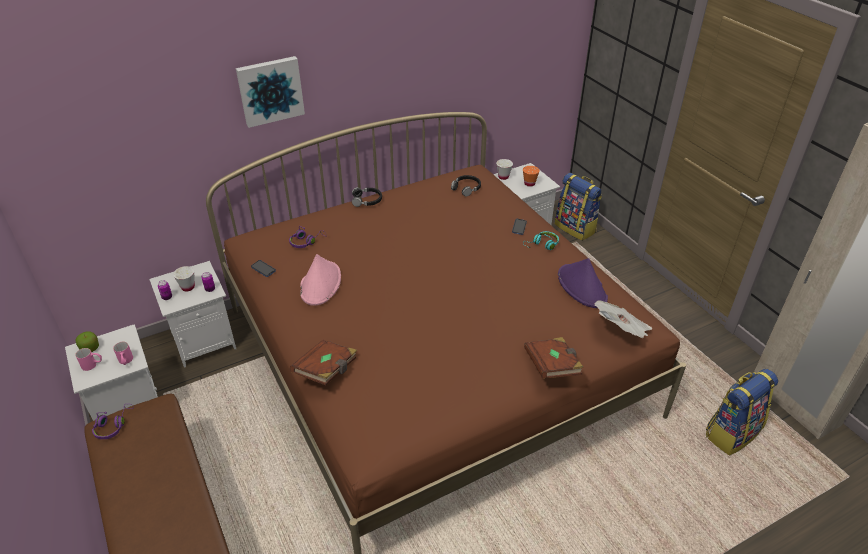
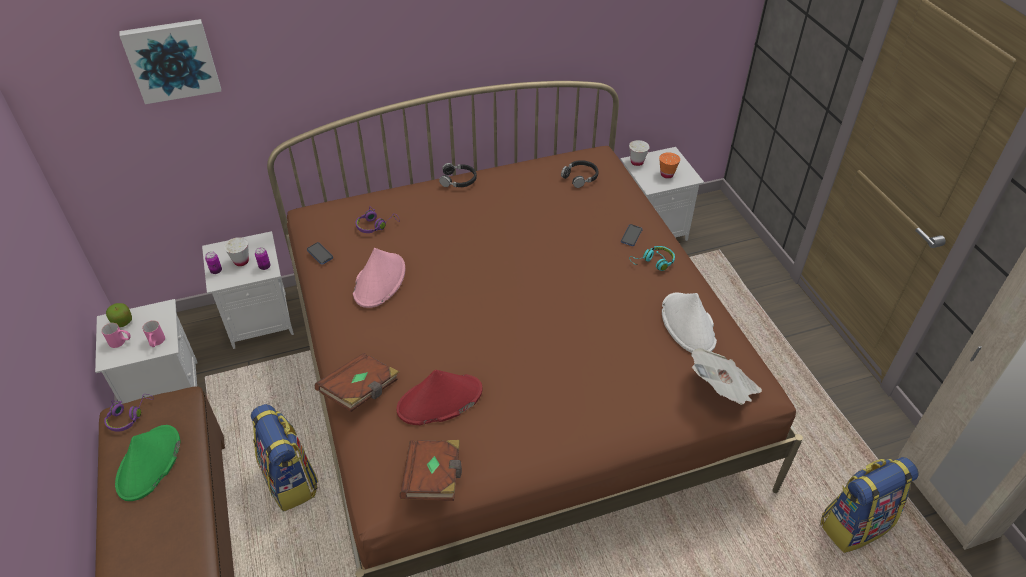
camera: 10 degrees right, 5 degrees up
picture [236,56,305,128] -> picture moved to [119,19,221,104]
brown book [524,337,583,379] -> brown book moved to [400,440,462,501]
backpack [555,173,602,241] -> backpack moved to [251,404,318,511]
purple hat [558,258,608,308] -> white hat [662,293,717,353]
none -> green hat [115,425,180,501]
none -> red hat [397,370,483,425]

